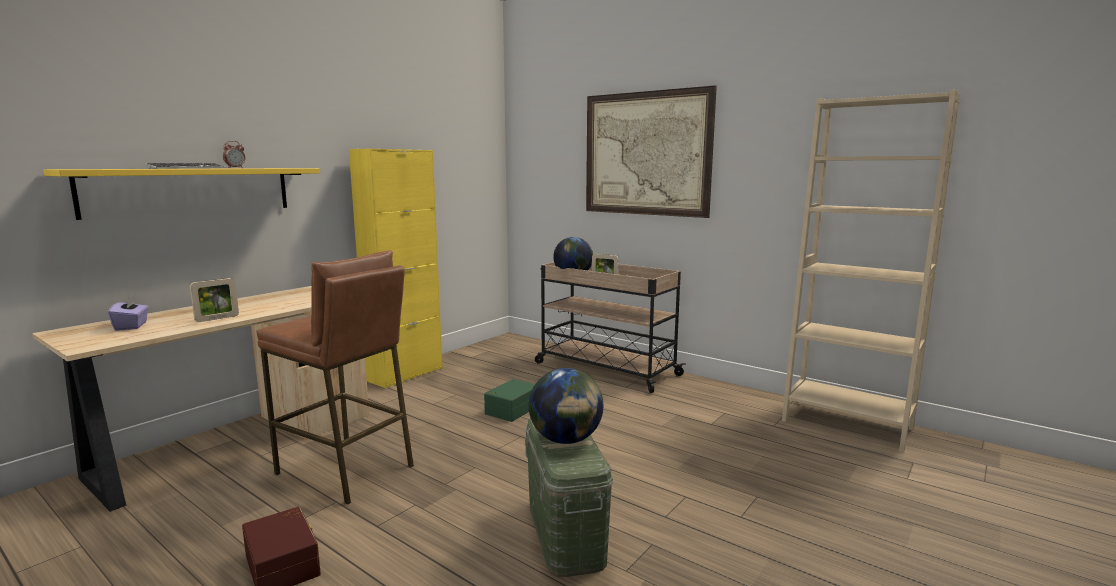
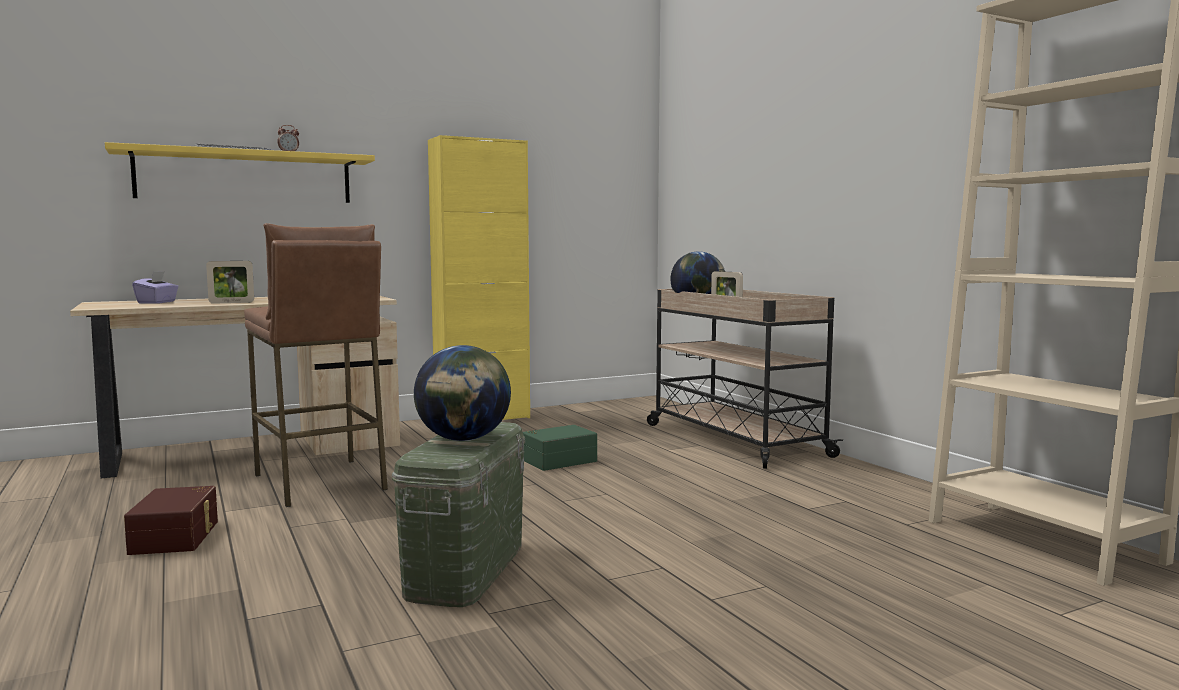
camera: 25 degrees right, 5 degrees down
picture [586,85,717,218] -> none

